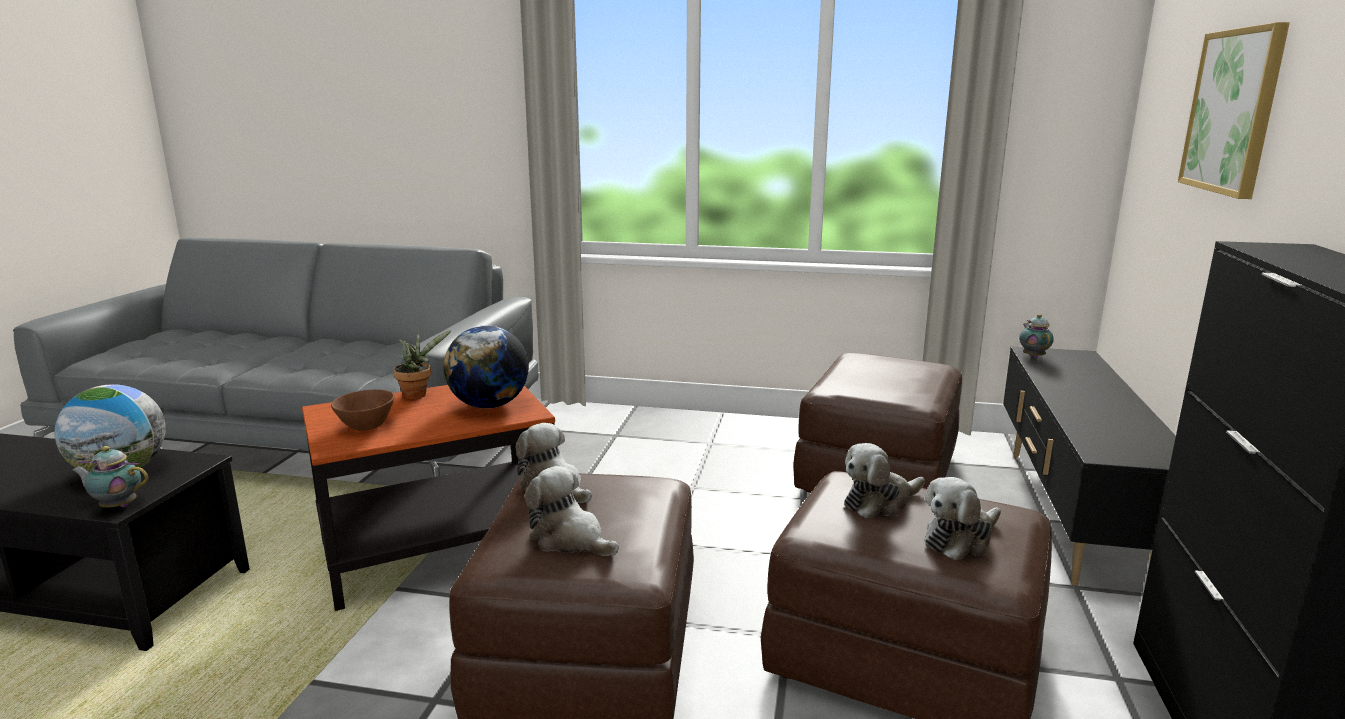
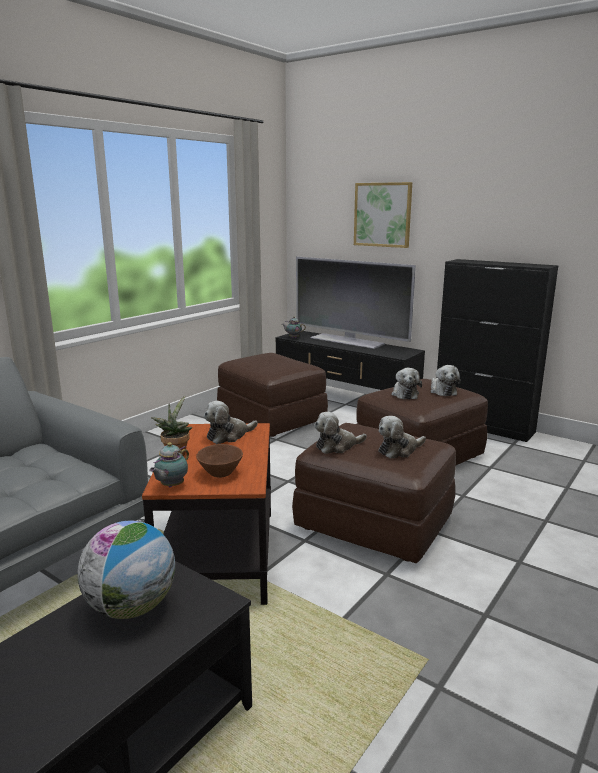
camera: 65 degrees left, 0 degrees up
teapot [71,446,148,507] -> teapot moved to [149,442,189,487]
globe [444,326,529,409] -> plush toy [204,401,258,444]
none -> television [296,257,416,349]

